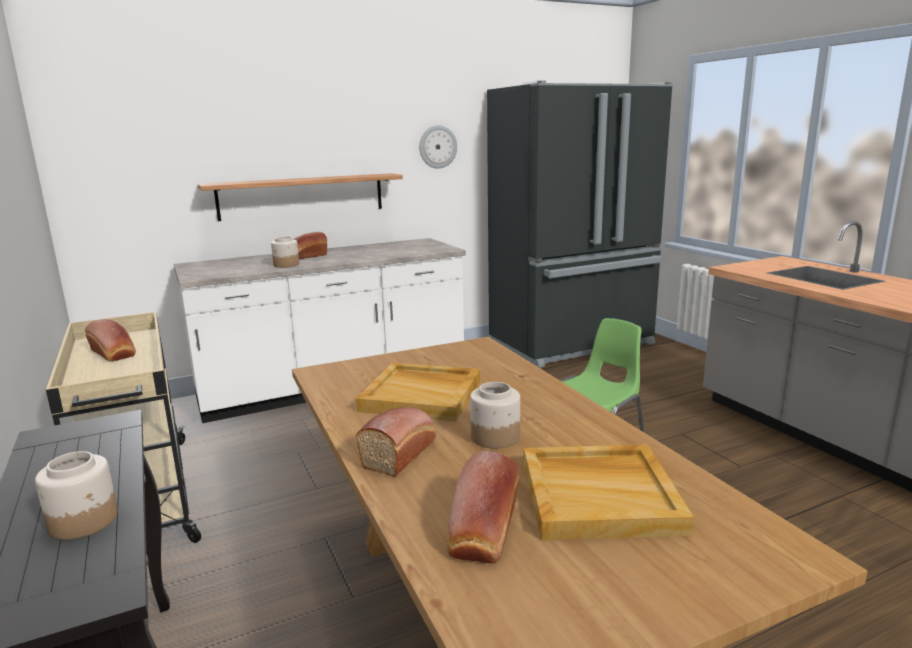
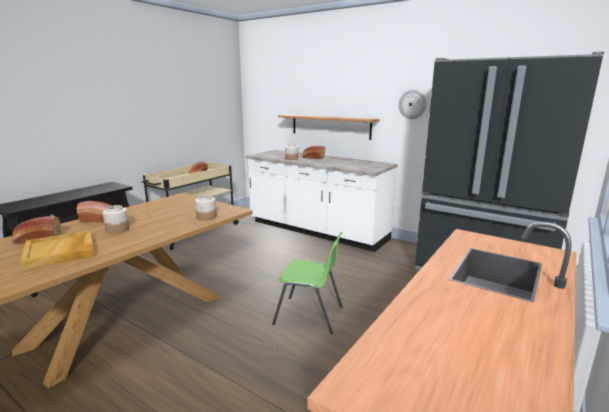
camera: 60 degrees right, 0 degrees up
jar [35,451,118,540] -> jar moved to [195,195,217,220]
beige tray [356,362,480,421] -> none

